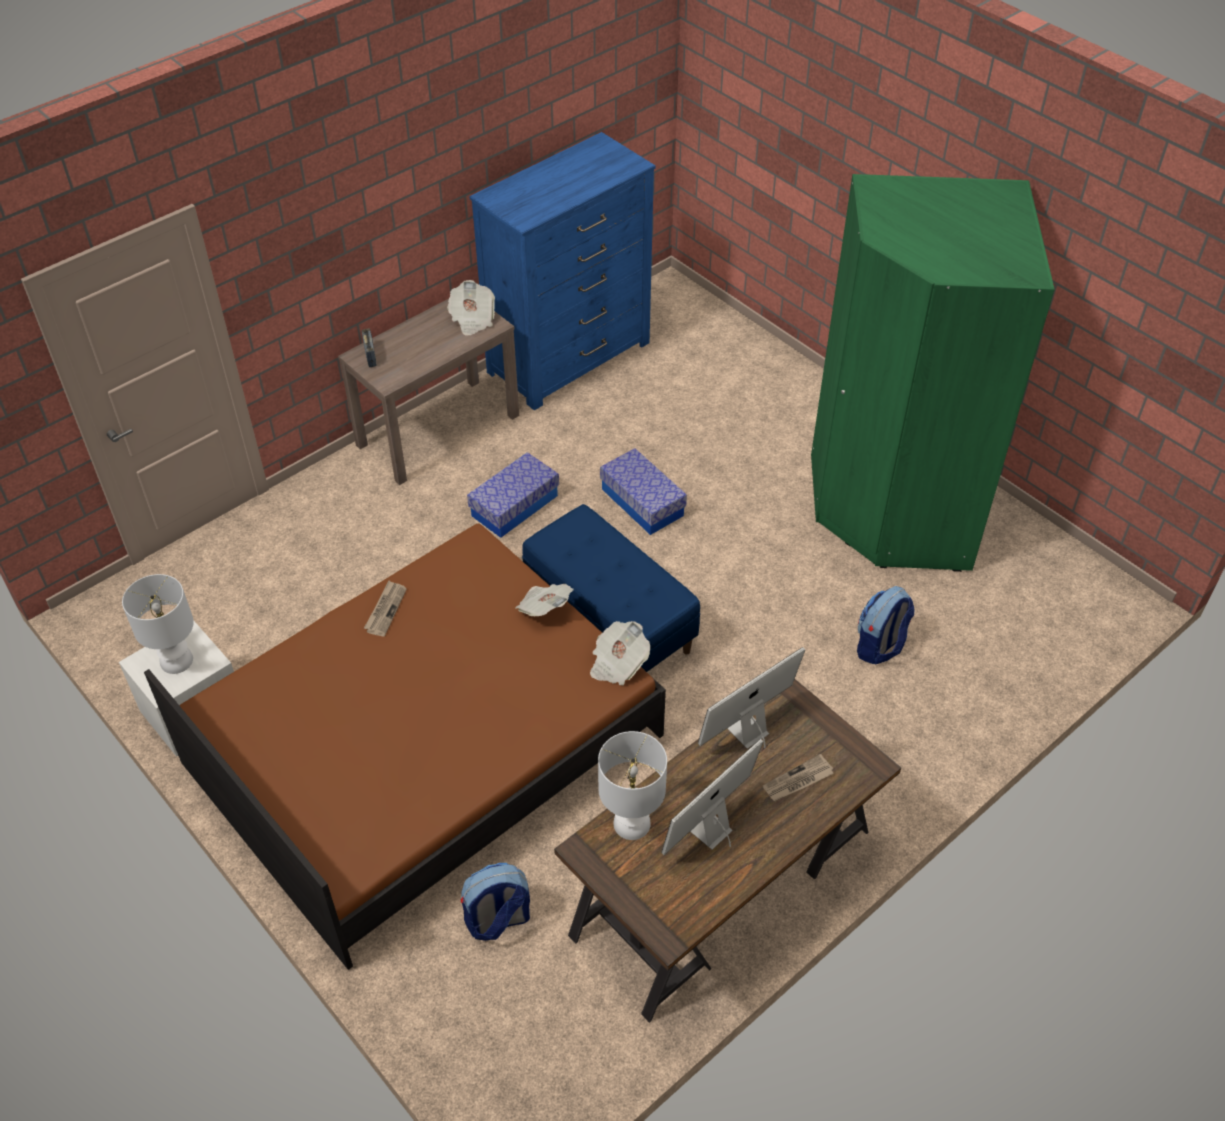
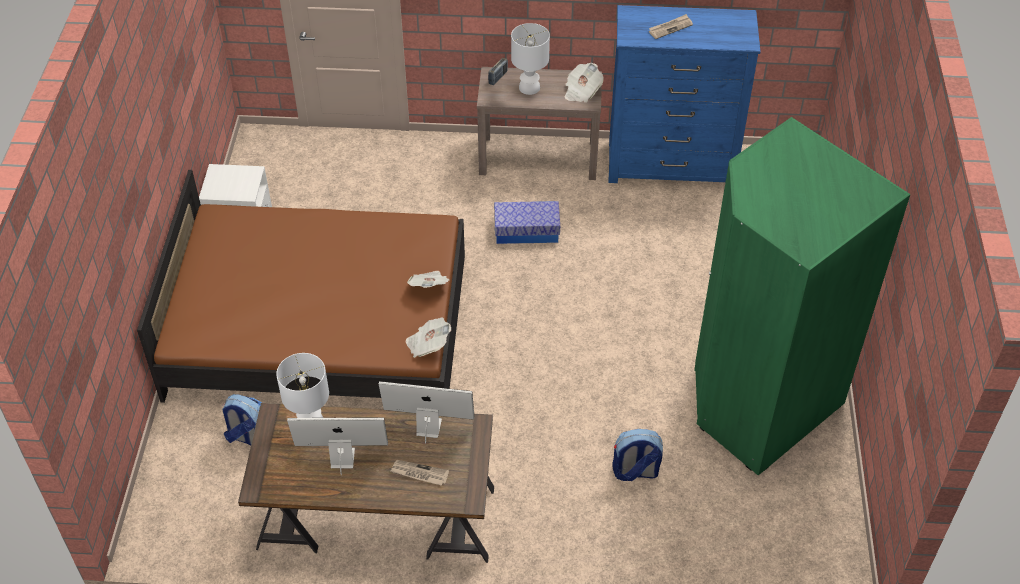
camera: 45 degrees right, 0 degrees up
white table lamp [122,574,194,674] -> white table lamp moved to [511,23,550,95]
newspaper [364,580,407,636] -> newspaper moved to [649,14,693,39]
blue bench [522,504,700,672] -> none
storage box [600,448,687,535] -> none

